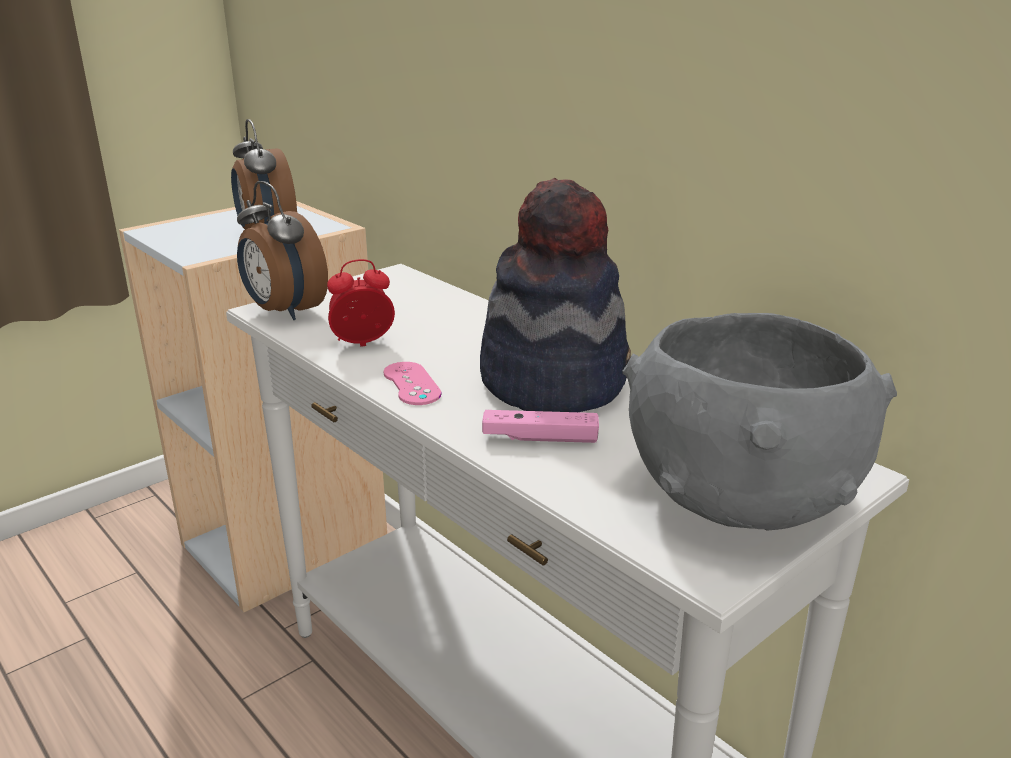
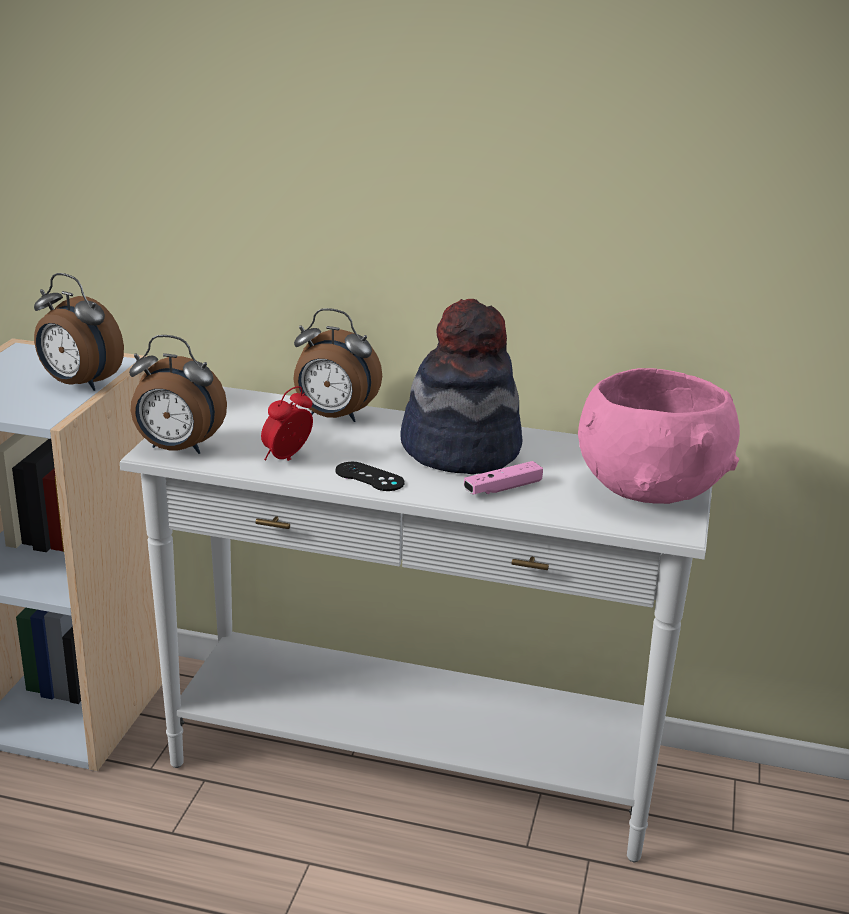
camera: 35 degrees left, 0 degrees up
pink game controller [383,362,442,405] -> black game controller [336,462,404,491]
grey bowl [622,313,897,531] -> pink bowl [578,368,740,504]
none -> alarm clock [294,308,382,422]

